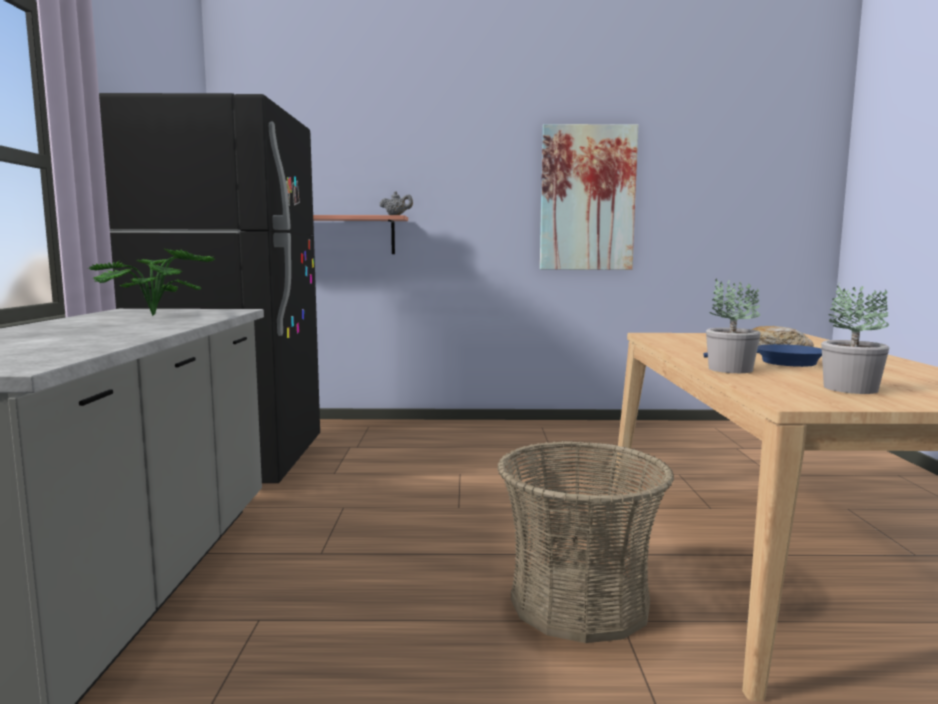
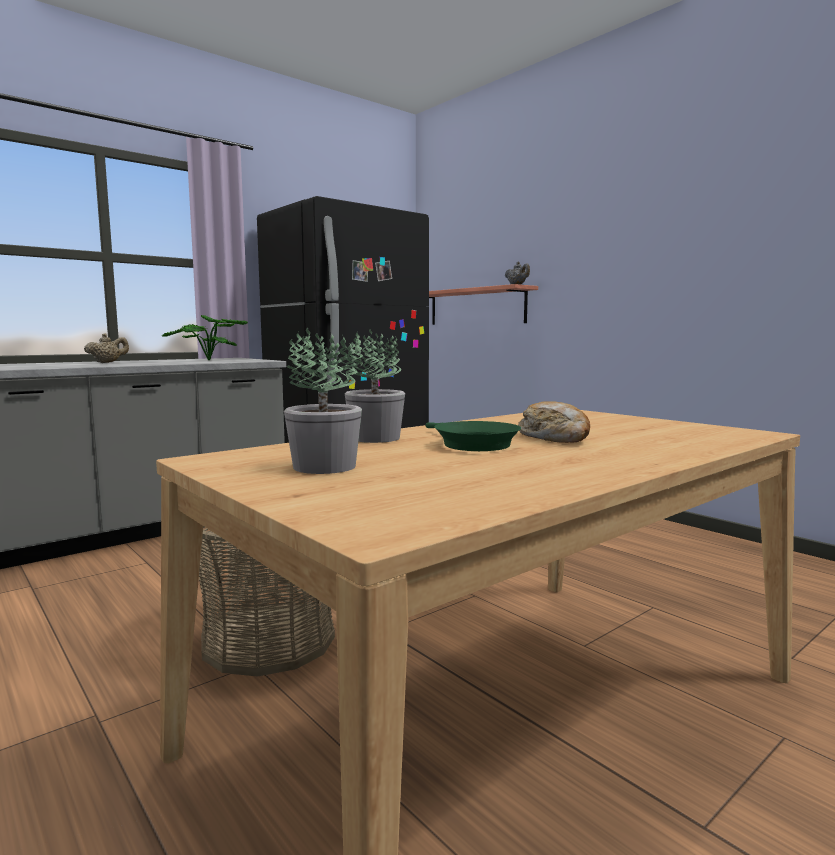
camera: 50 degrees right, 0 degrees up
picture [540,124,638,270] -> none
blue frying pan [704,344,822,367] -> green frying pan [426,421,521,451]
none -> beige teapot [84,333,129,363]

